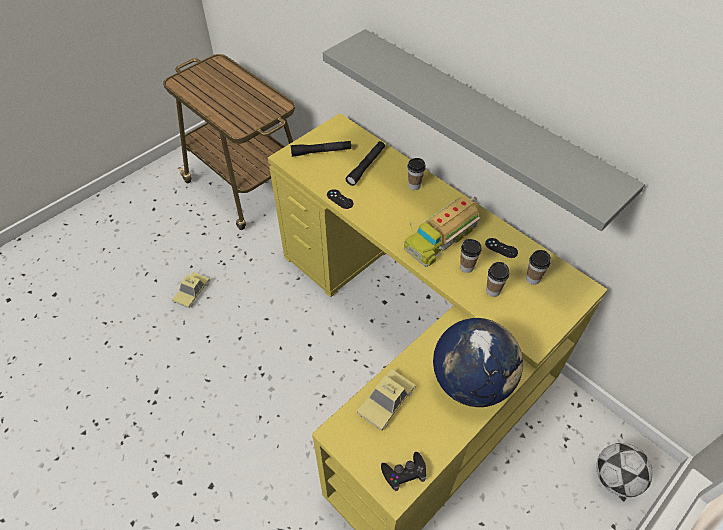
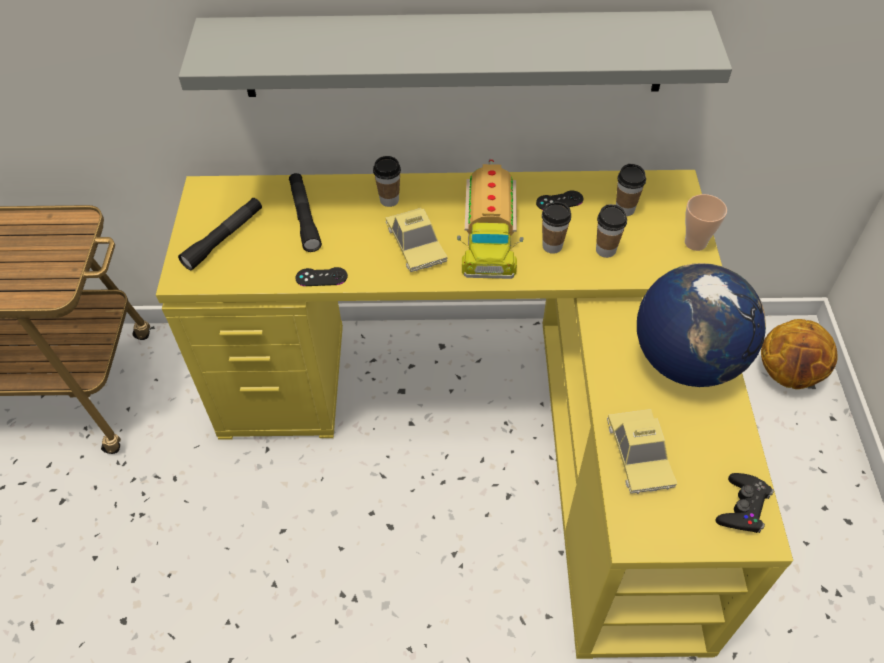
camera: 45 degrees left, 0 degrees up
toy car [172,272,210,308] -> toy car moved to [386,208,447,272]
football [596,443,653,497] -> basketball [761,319,838,389]
none -> cup [685,194,727,251]

